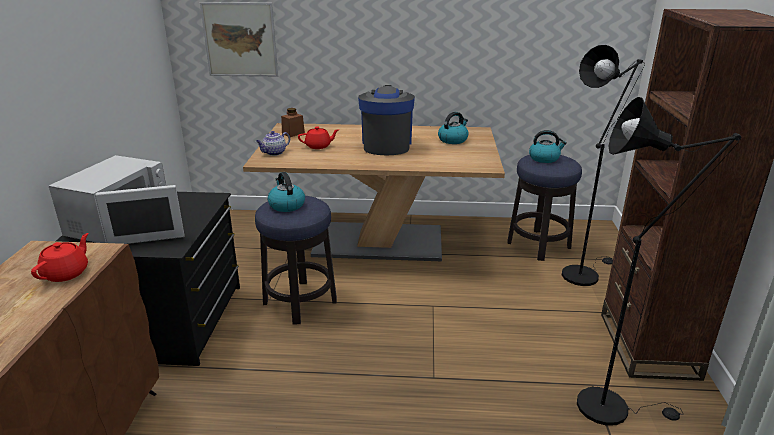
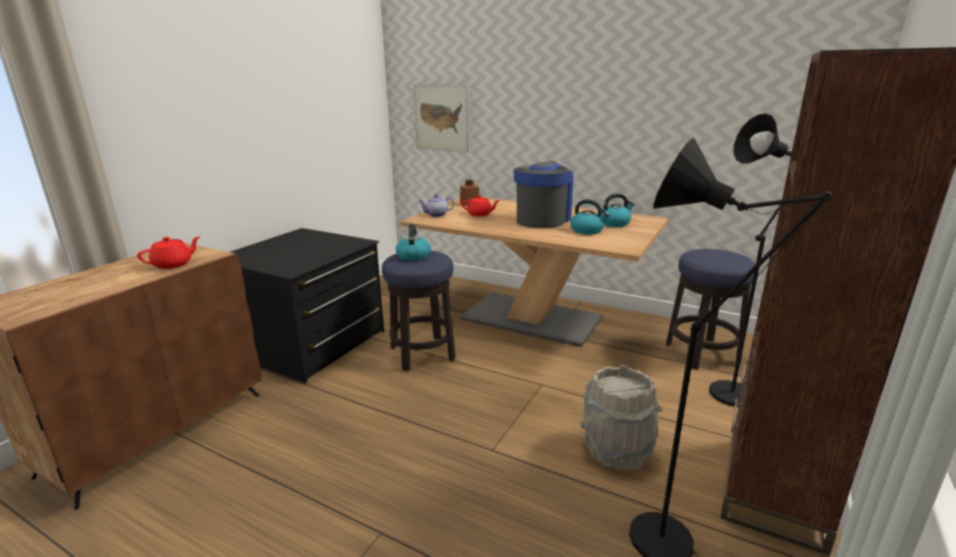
camera: 25 degrees right, 5 degrees down
white microwave [49,155,185,244] -> none
kettle [529,130,567,163] -> kettle moved to [570,199,610,234]
none -> grey bucket [580,365,663,470]

